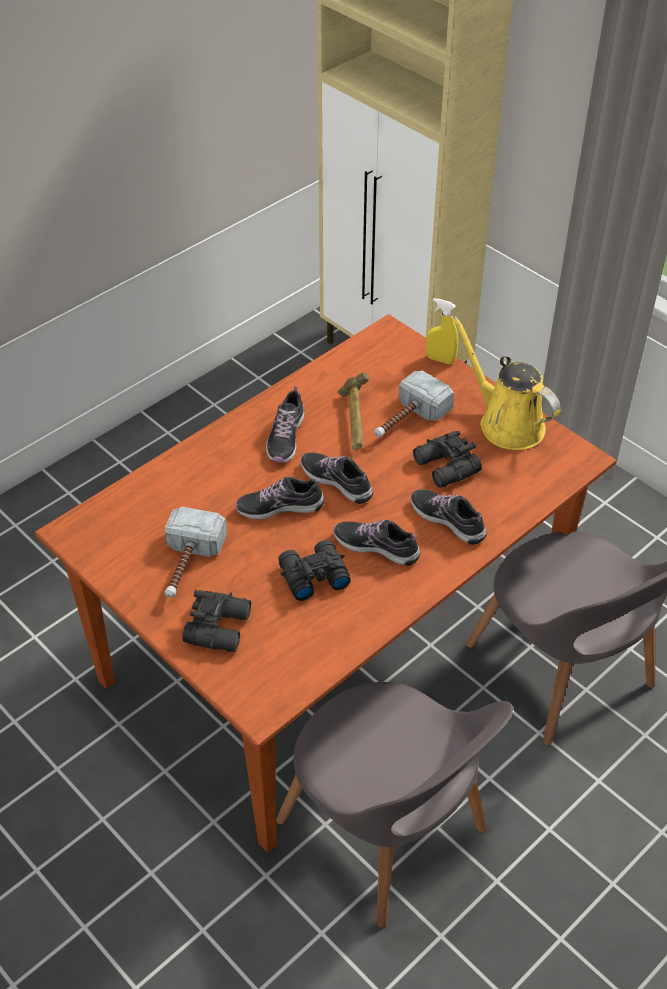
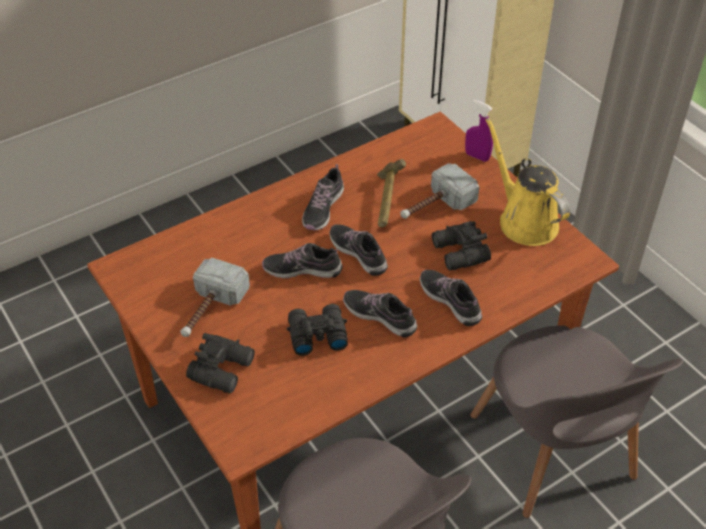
camera: 10 degrees right, 0 degrees up
yellow spray bottle [426,298,458,364] -> purple spray bottle [465,100,493,162]

